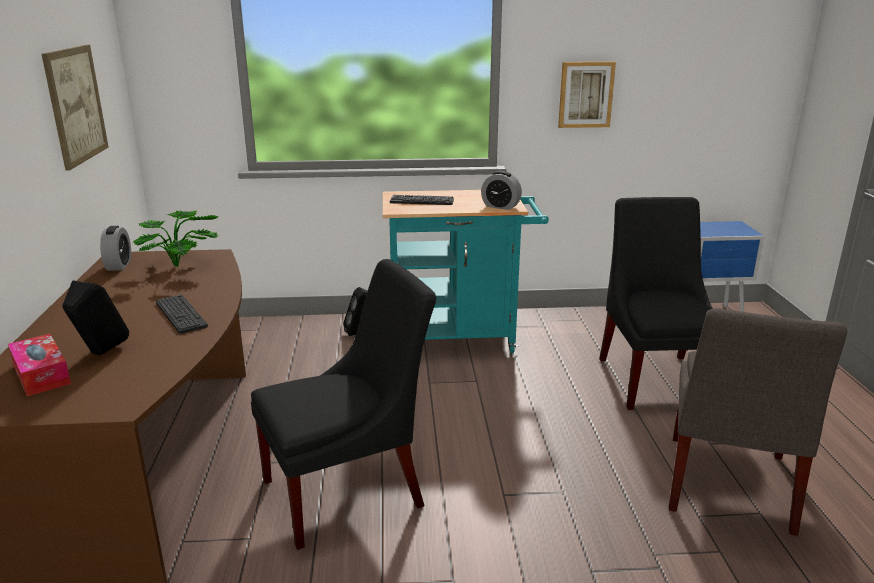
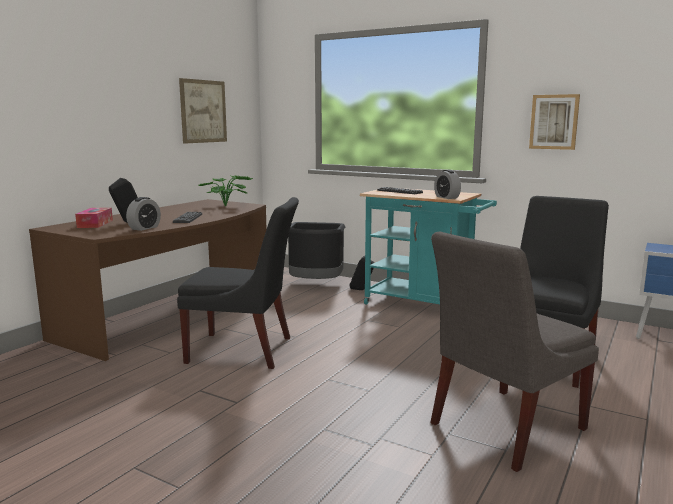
camera: 35 degrees right, 10 degrees down
alarm clock [100,226,131,271] -> alarm clock moved to [126,197,161,231]
none -> black trash can [288,222,345,279]

